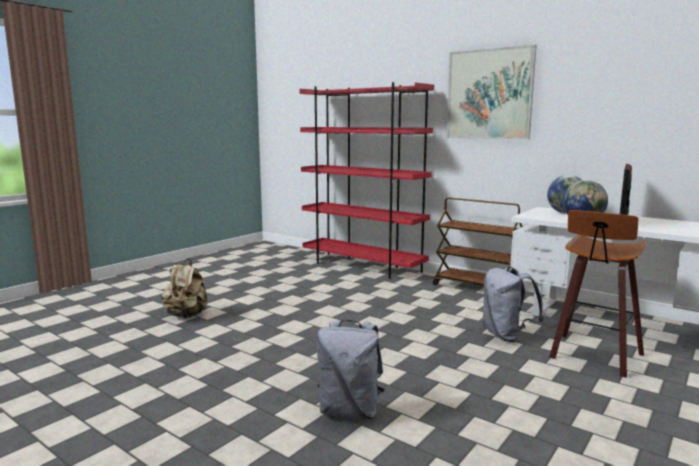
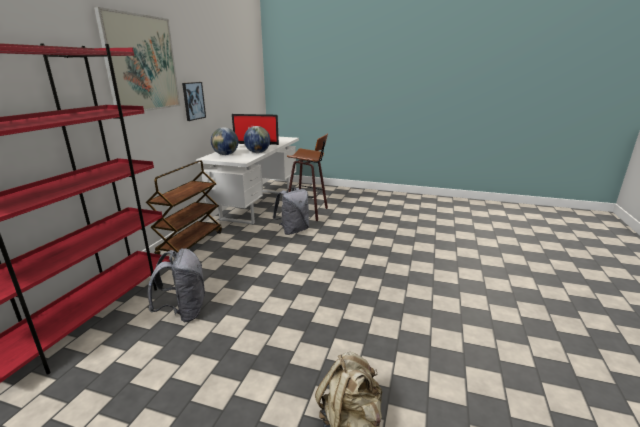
camera: 110 degrees left, 10 degrees up
grey backpack [317,320,385,419] -> grey backpack moved to [148,248,205,322]
none -> picture [182,82,206,121]

